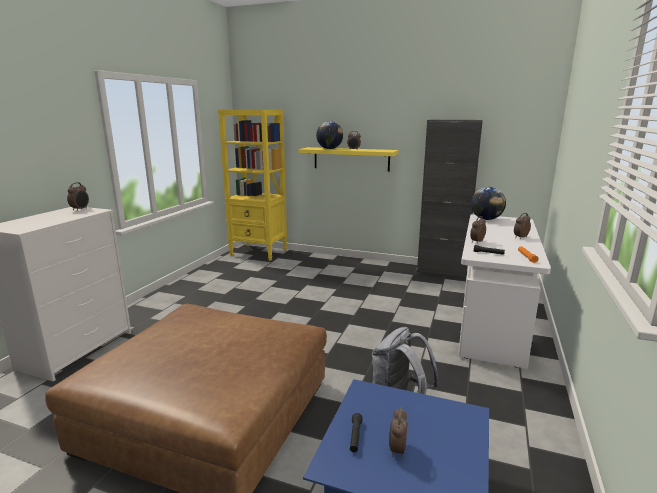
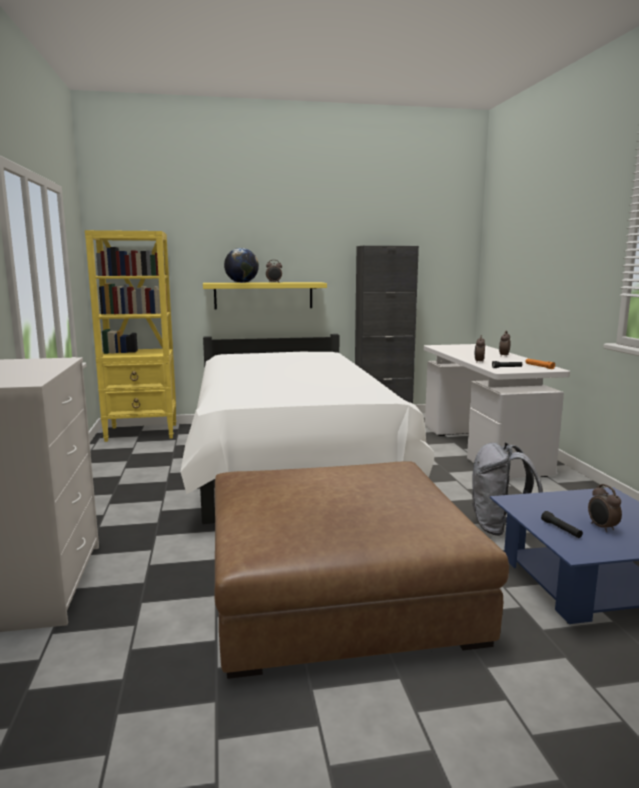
camera: 30 degrees left, 5 degrees down
alarm clock [67,182,89,211] -> none
globe [471,187,506,220] -> none
none -> white bed [181,334,434,524]

